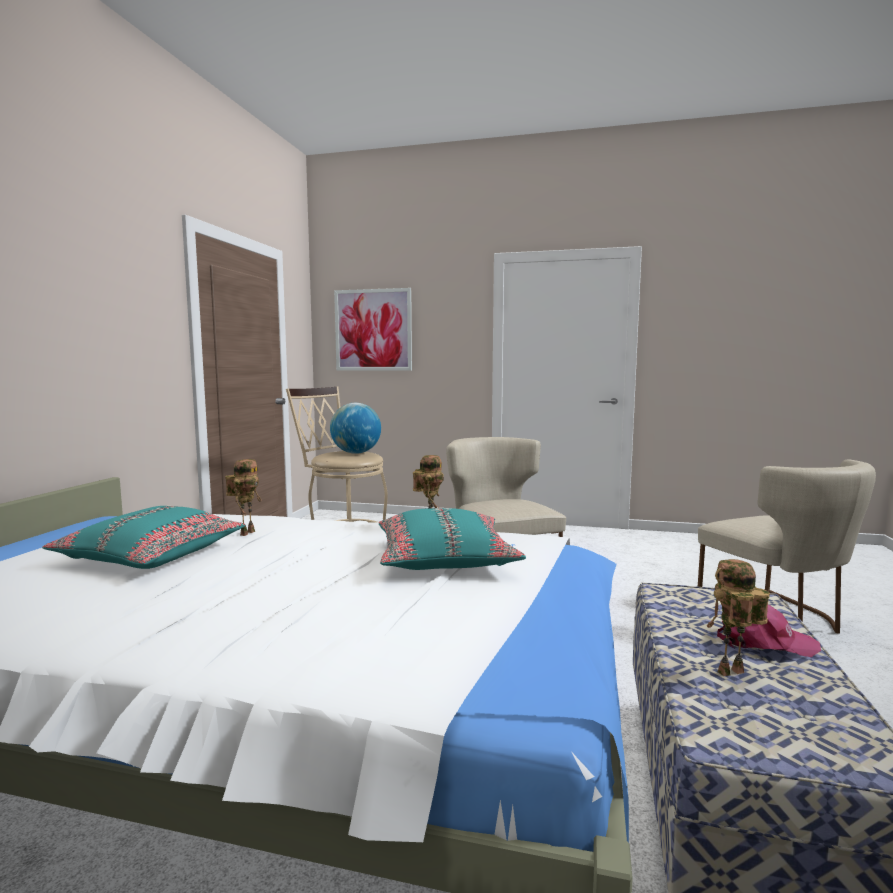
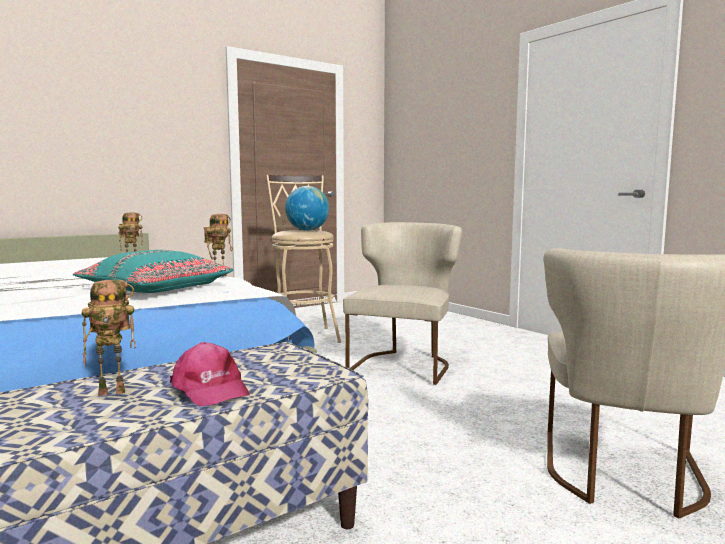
camera: 40 degrees right, 0 degrees up
turquoise pillow [42,506,245,569] -> none
picture [334,288,412,371] -> none
toy robot [707,559,770,676] -> toy robot turned 135 degrees clockwise [82,280,136,396]

